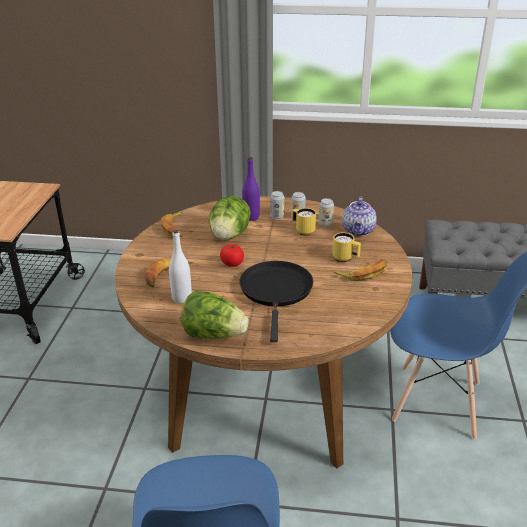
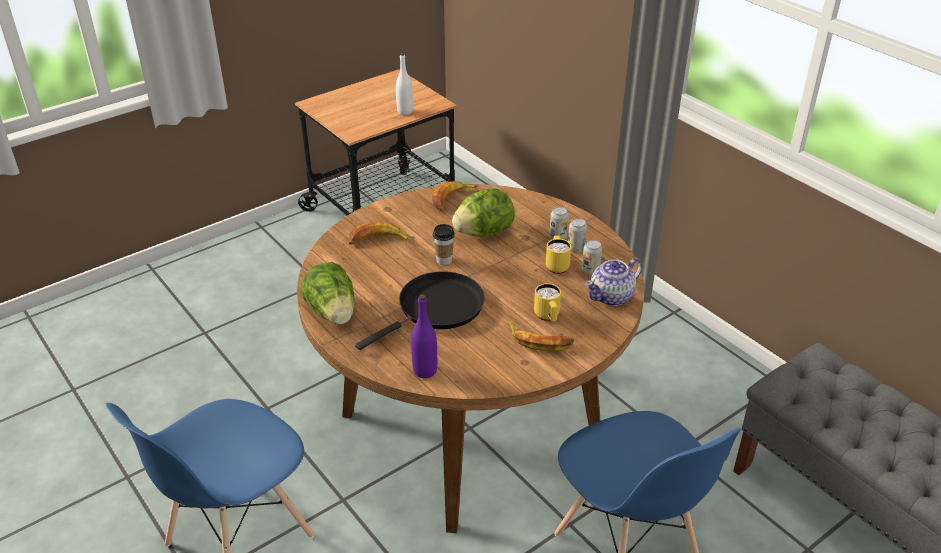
camera: 45 degrees right, 5 degrees up
white bottle [169,229,192,304] -> white bottle moved to [396,53,413,115]
tomato [220,244,244,267] -> cup [433,224,455,265]
purple bottle [242,157,260,221] -> purple bottle moved to [411,294,437,378]

